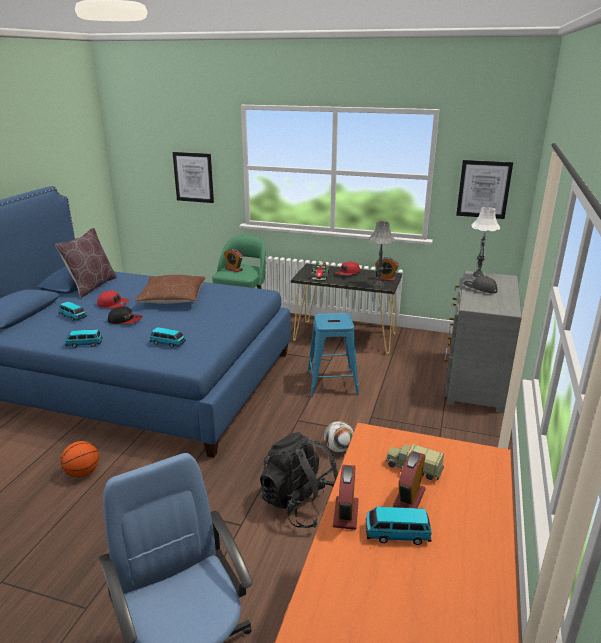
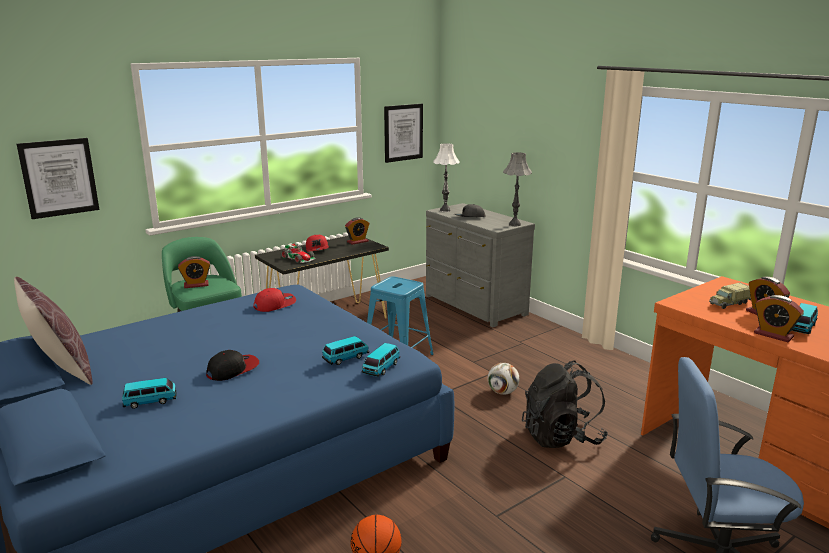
camera: 55 degrees left, 5 degrees down
toy car [65,329,103,348] -> toy car moved to [361,343,400,377]
red cap [97,290,129,308] -> red cap moved to [253,288,296,312]
brown pillow [135,275,206,304] -> none
grey table lamp [369,221,395,288] -> grey table lamp moved to [503,152,532,226]

